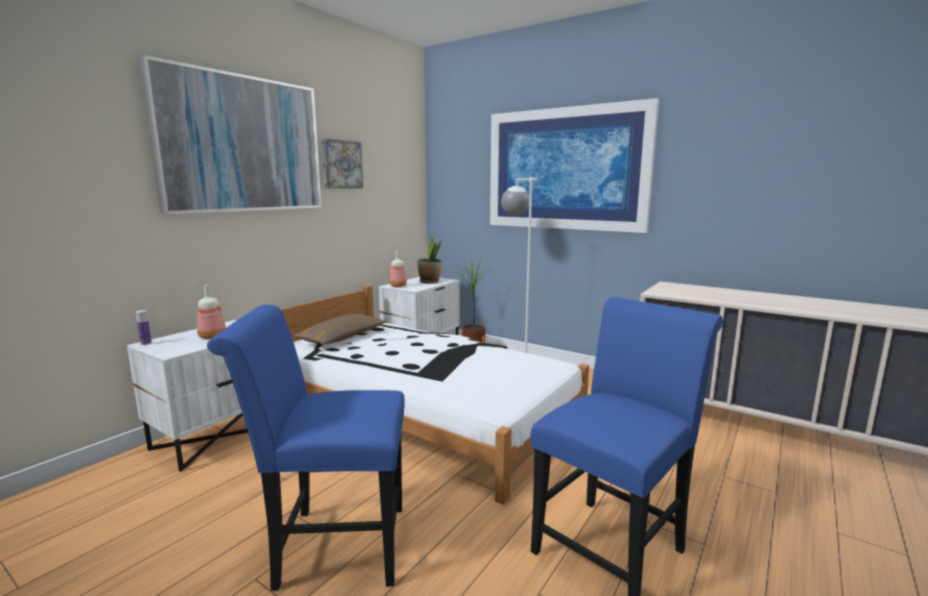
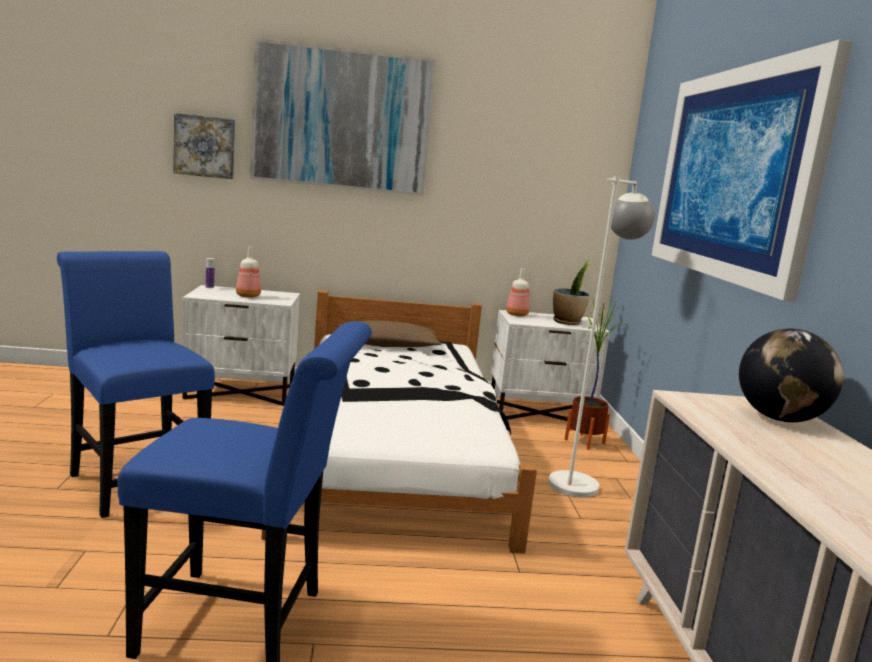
camera: 50 degrees right, 0 degrees up
picture [322,139,363,189] -> picture moved to [173,113,235,179]
none -> globe [739,329,843,422]

